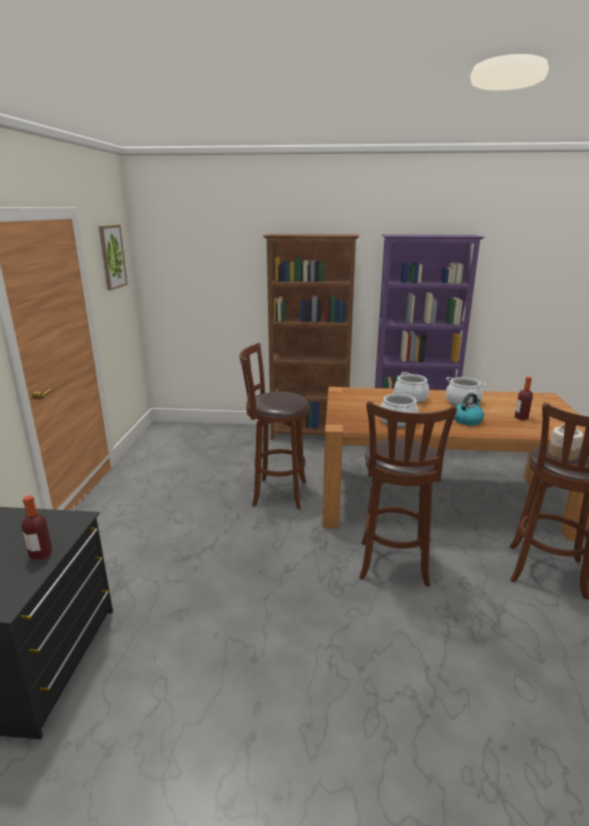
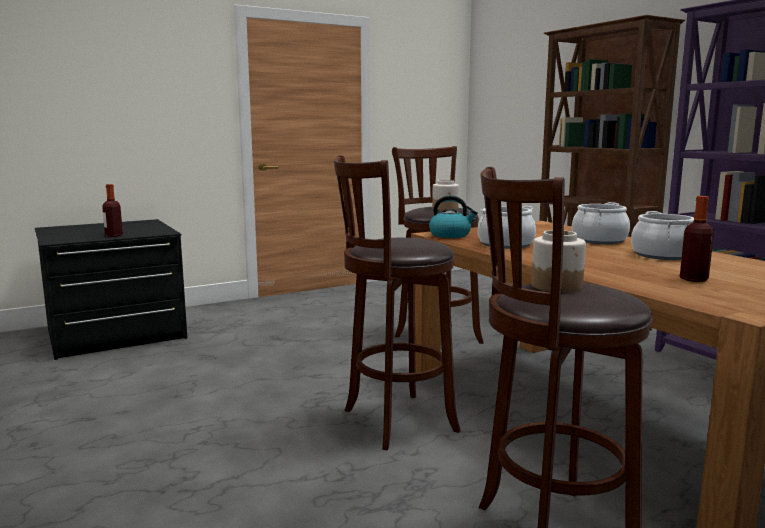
camera: 55 degrees right, 10 degrees down
picture [99,225,128,291] -> none
kettle [454,393,484,425] -> kettle moved to [429,195,478,238]
none -> jar [432,180,459,211]

